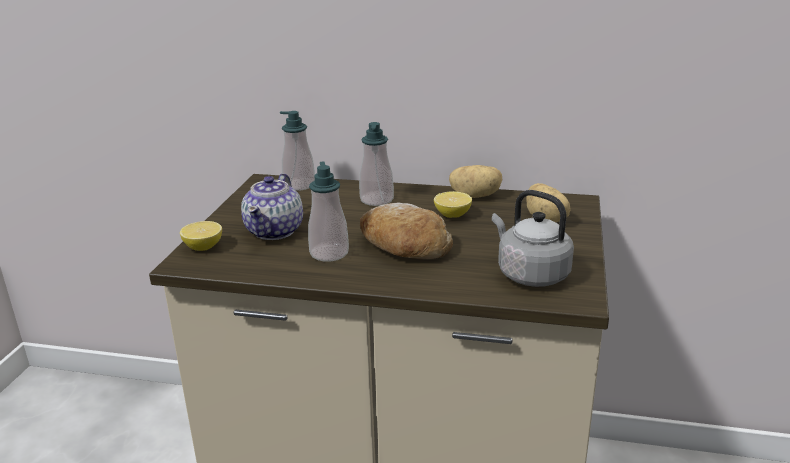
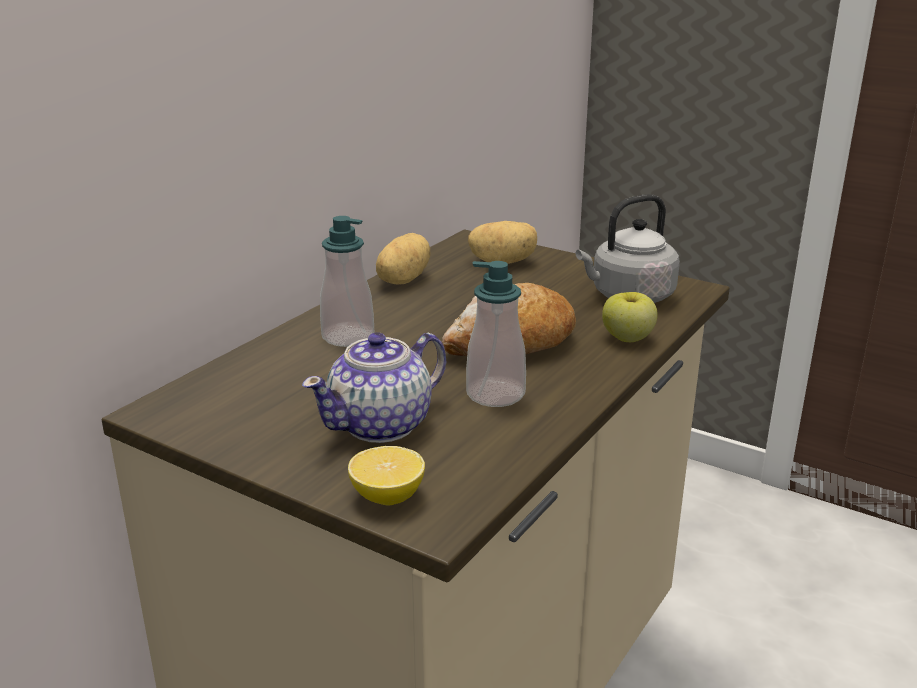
camera: 70 degrees left, 0 degrees up
teapot [241,173,303,240] -> teapot turned 105 degrees clockwise [302,332,446,443]
soap dispenser [280,111,315,191] -> none
lemon [434,191,472,218] -> none
none -> apple [602,292,658,342]

